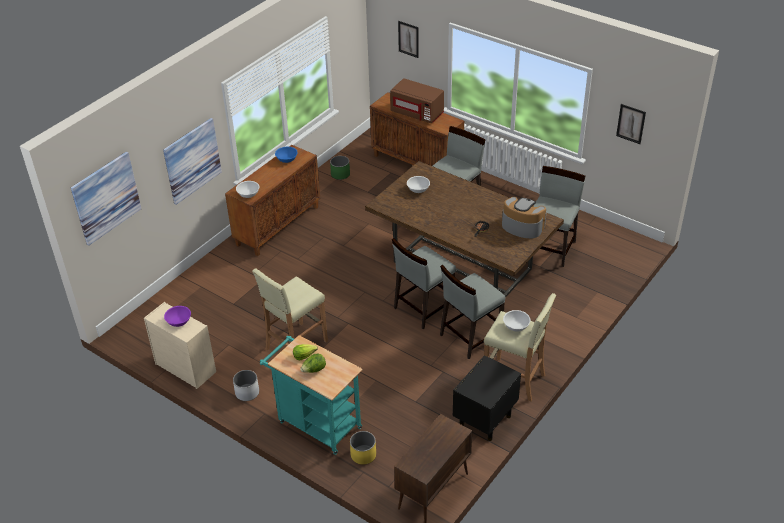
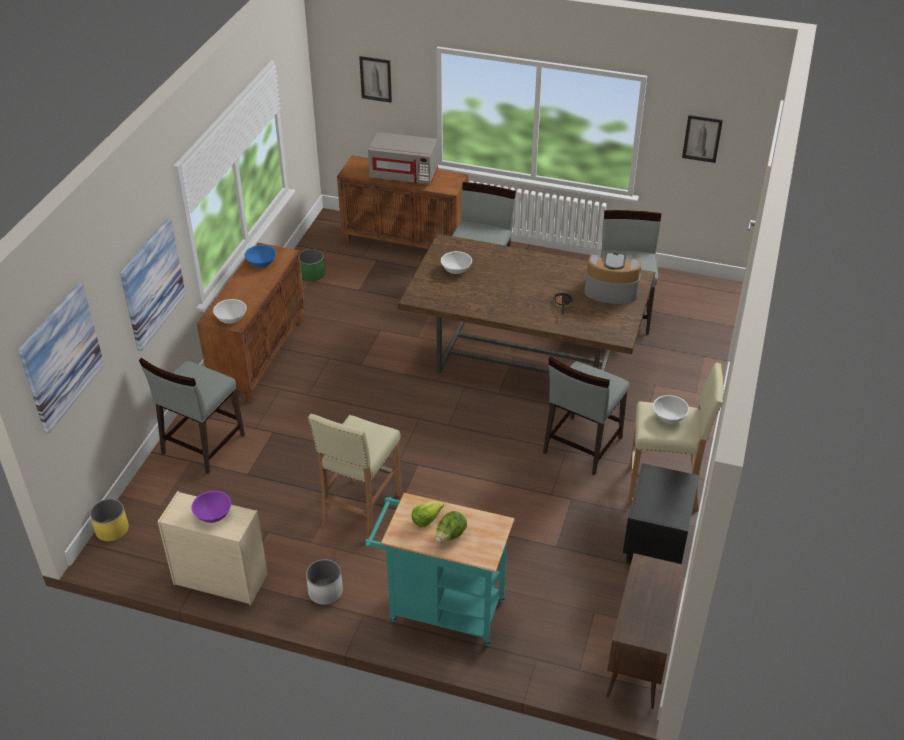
camera: 20 degrees left, 0 degrees up
yellow planter [350,431,376,465] -> yellow planter moved to [90,499,129,542]
brown microwave [390,78,444,123] -> grey microwave [368,132,438,184]
grey chair [392,238,456,329] -> grey chair moved to [139,358,245,474]

